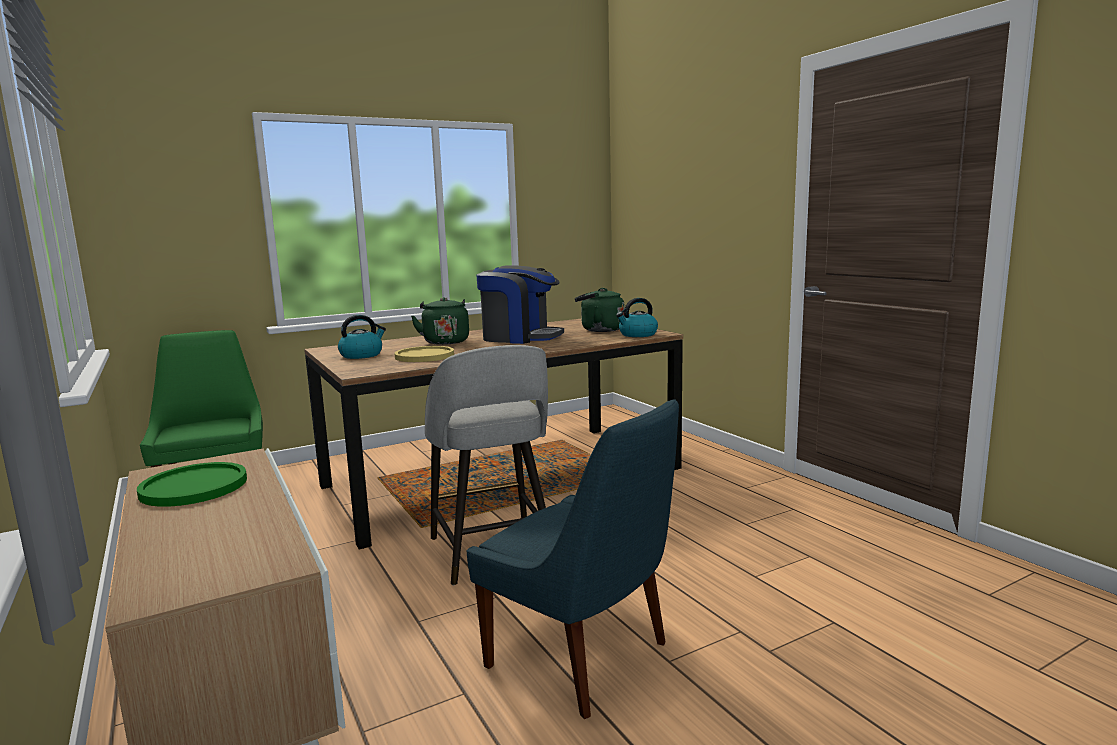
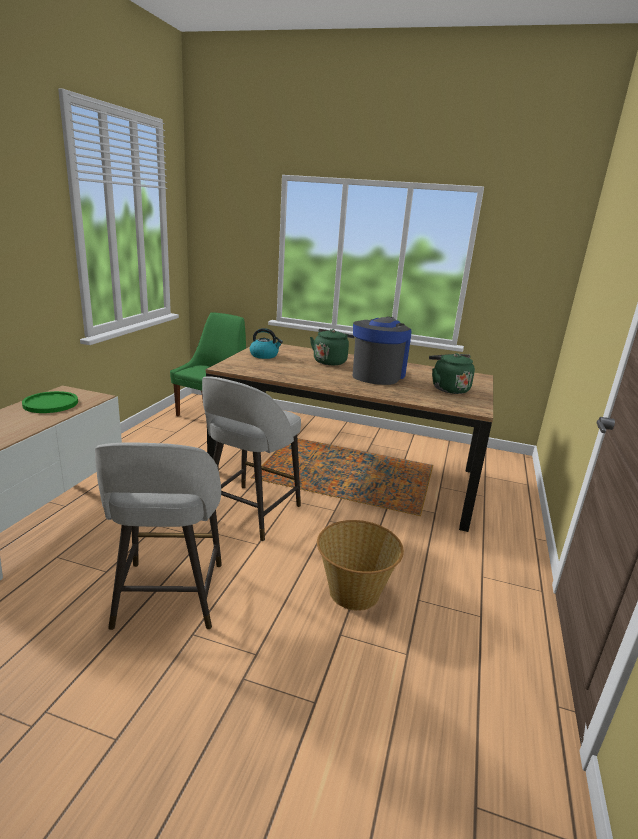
camera: 45 degrees right, 10 degrees up
yellow plate [394,346,454,362] -> none
blue chair [466,399,679,719] -> grey stool [95,442,222,630]
coffee machine [477,265,564,344] -> coffee machine turned 135 degrees counterclockwise [353,317,411,385]
kettle [616,298,658,337] -> none
none -> basket [317,520,404,611]

